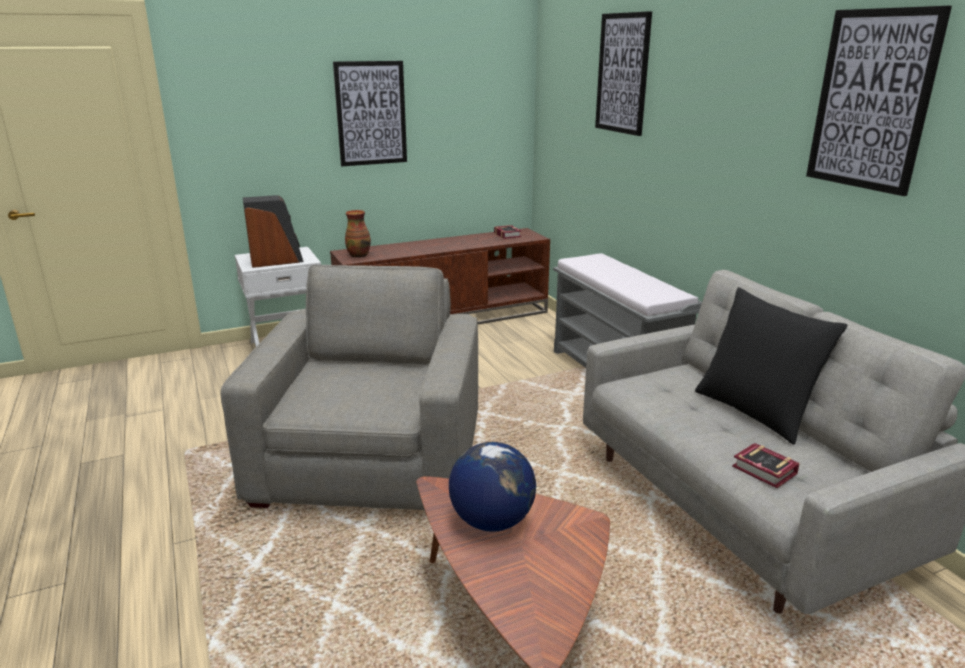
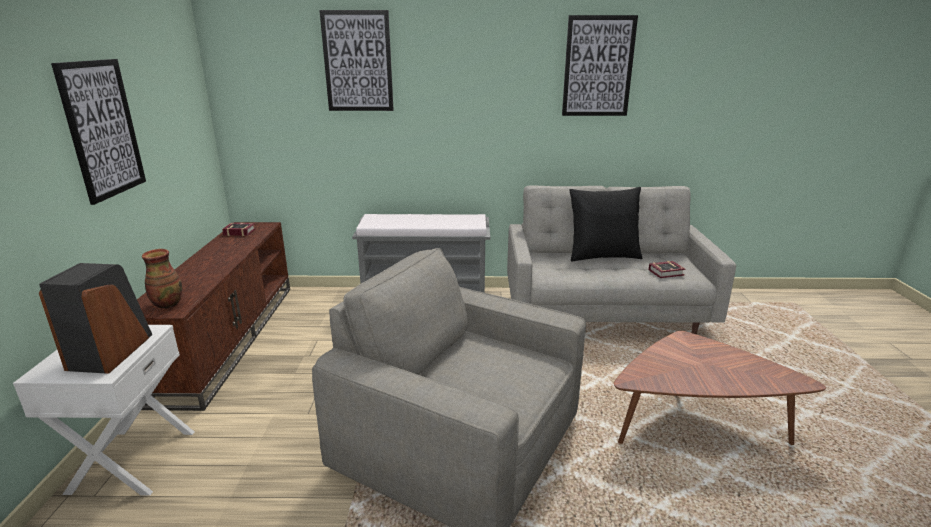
camera: 65 degrees left, 0 degrees up
globe [449,442,536,532] -> none

